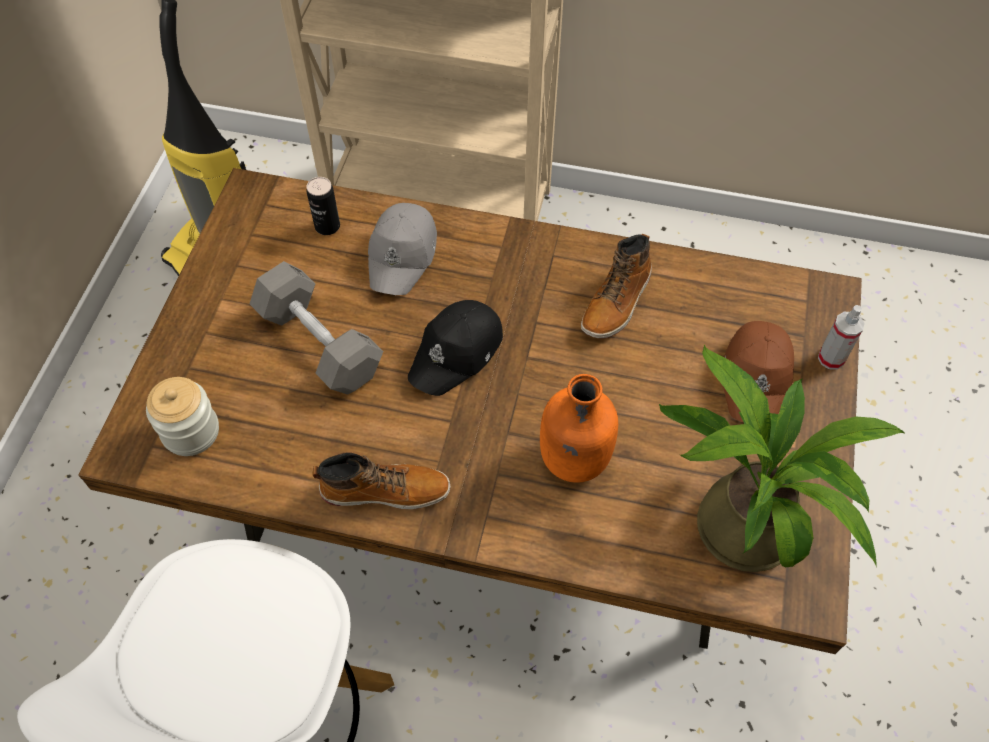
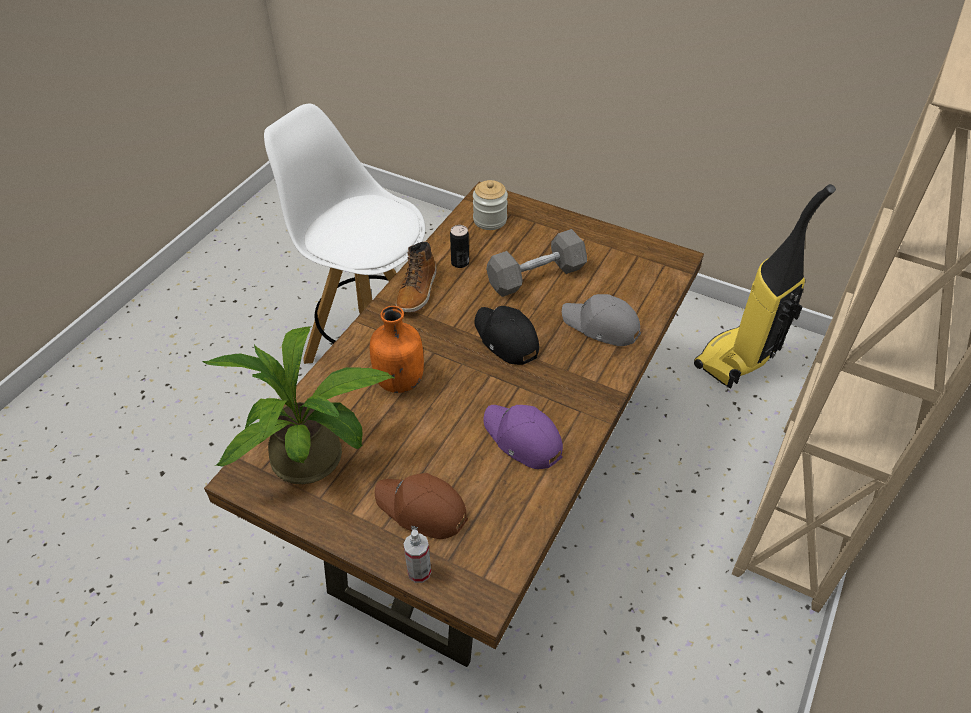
camera: 105 degrees right, 10 degrees down
can [306,177,340,235] -> can moved to [450,225,469,268]
boot [581,234,652,339] -> purple cap [484,405,563,469]

